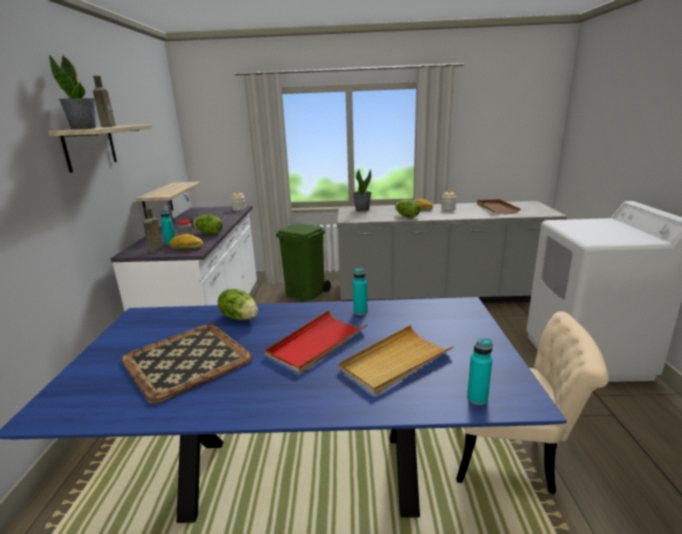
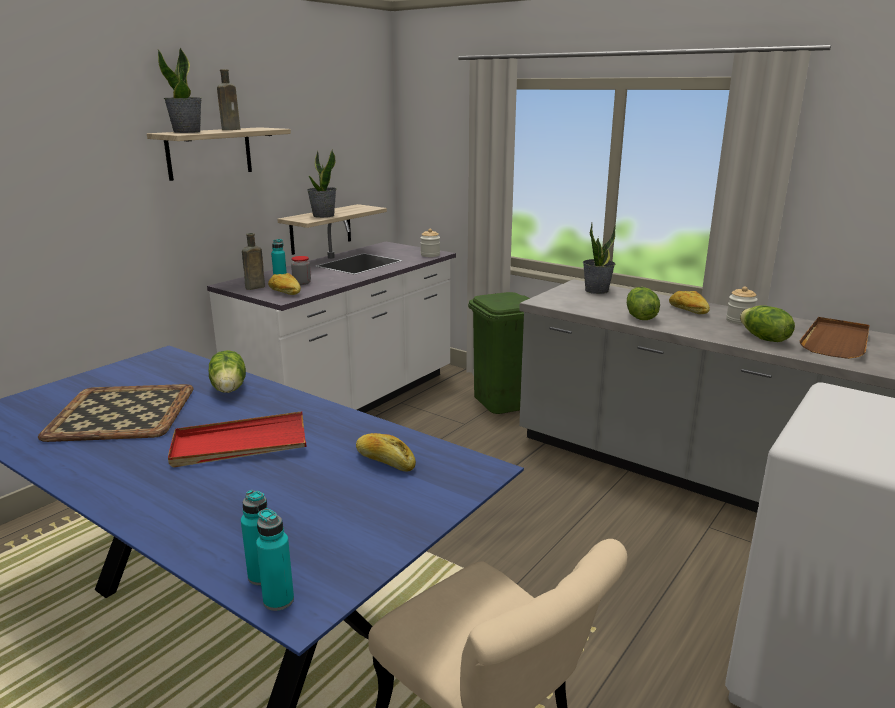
camera: 35 degrees right, 0 degrees up
lettuce [193,215,223,235] -> lettuce moved to [740,305,795,342]
beige tray [339,325,454,395] -> none
turquoise bottle [353,268,367,315] -> turquoise bottle moved to [256,509,294,611]
none -> potted plant [307,149,336,218]
none -> bread [356,433,416,471]

